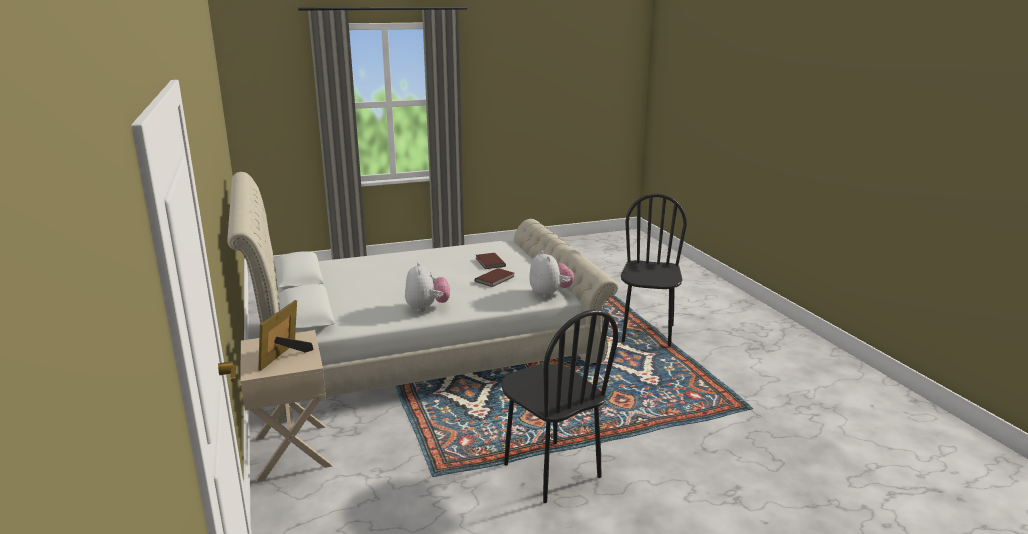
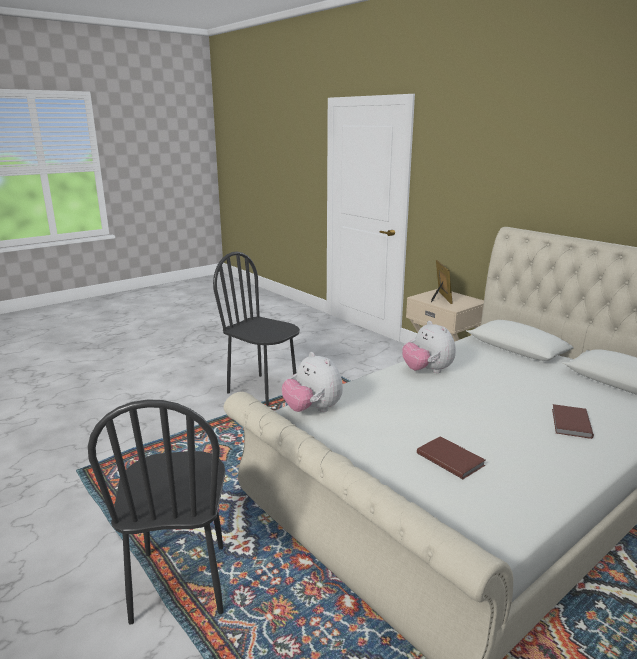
camera: 160 degrees right, 0 degrees up
brown book [475,268,515,287] -> brown book moved to [552,404,594,439]

